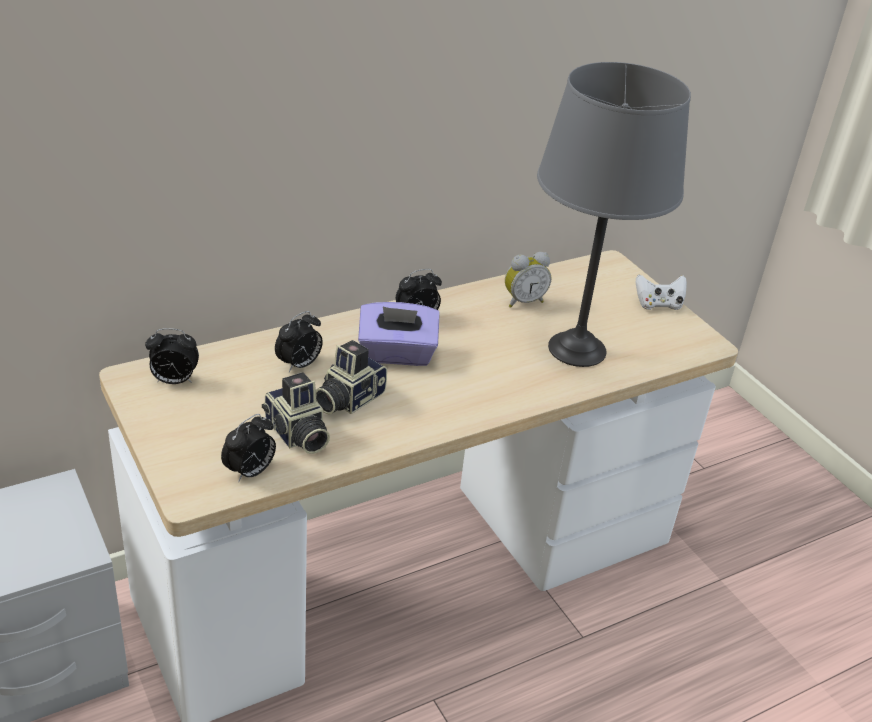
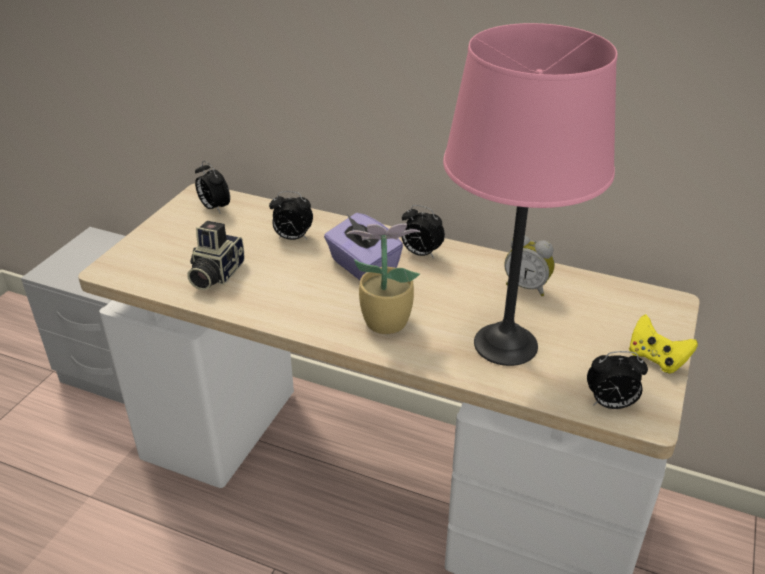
camera: 55 degrees right, 0 degrees up
alarm clock [221,414,276,482] -> alarm clock moved to [587,351,648,409]
camera [316,340,387,414] -> none
grey table lamp [537,62,691,367] -> pink table lamp [443,23,617,366]
white game controller [636,275,687,310] -> yellow game controller [629,314,698,373]
none -> potted plant [347,223,420,334]

